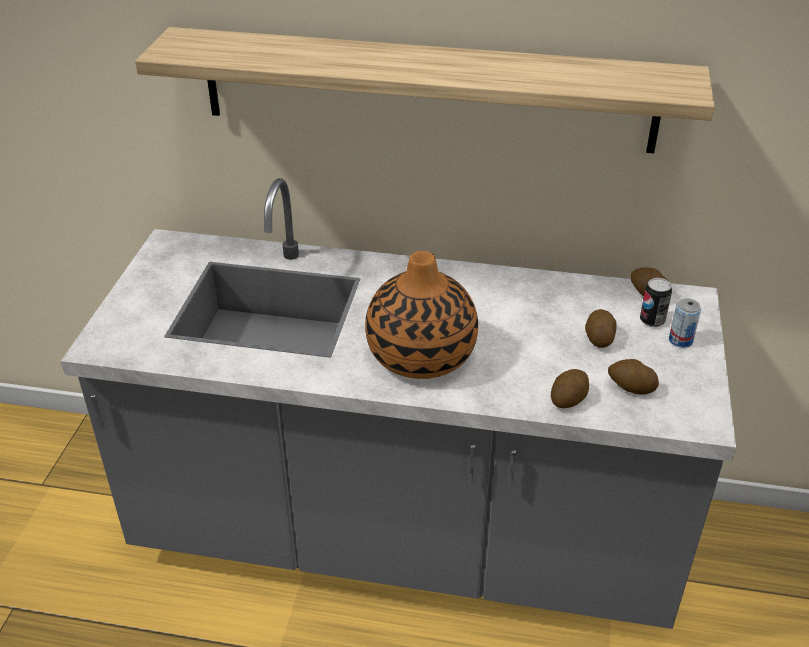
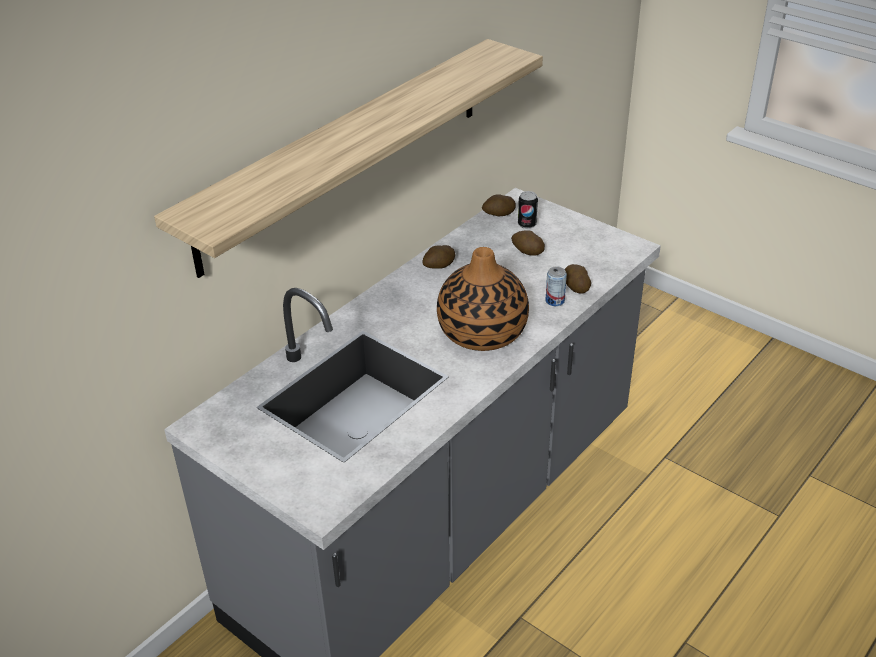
camera: 60 degrees left, 0 degrees up
potato [608,359,659,395] -> potato moved to [423,245,455,269]
can [669,298,701,348] -> can moved to [546,266,567,306]

